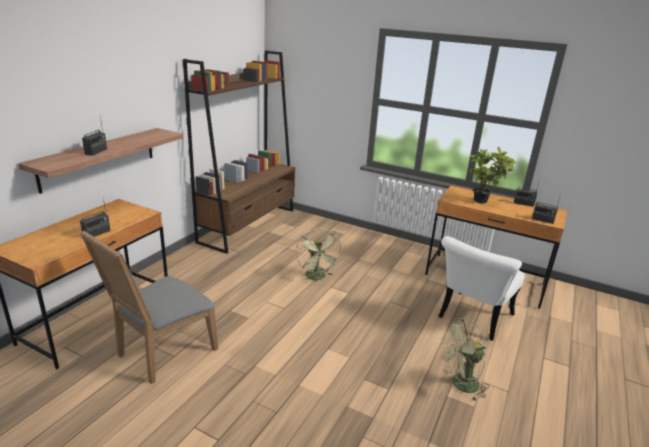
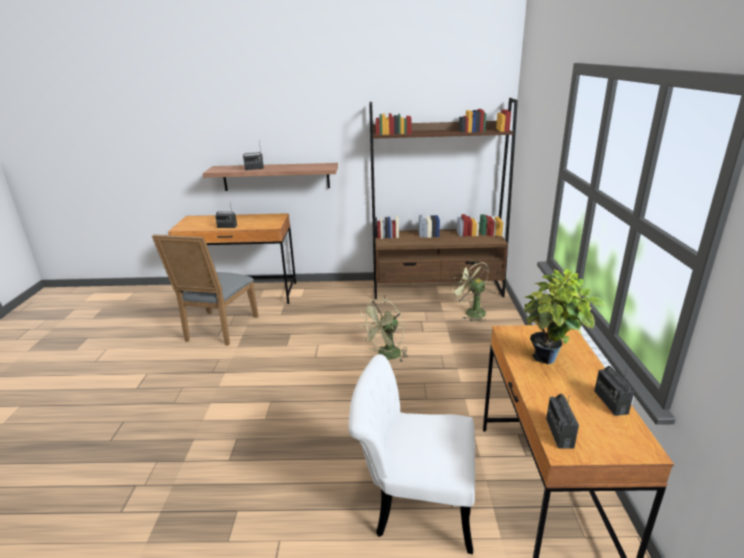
camera: 65 degrees right, 0 degrees up
grey chair [80,230,218,384] -> grey chair turned 90 degrees counterclockwise [152,234,258,346]
green fan [440,318,489,402] -> green fan moved to [451,260,489,321]

